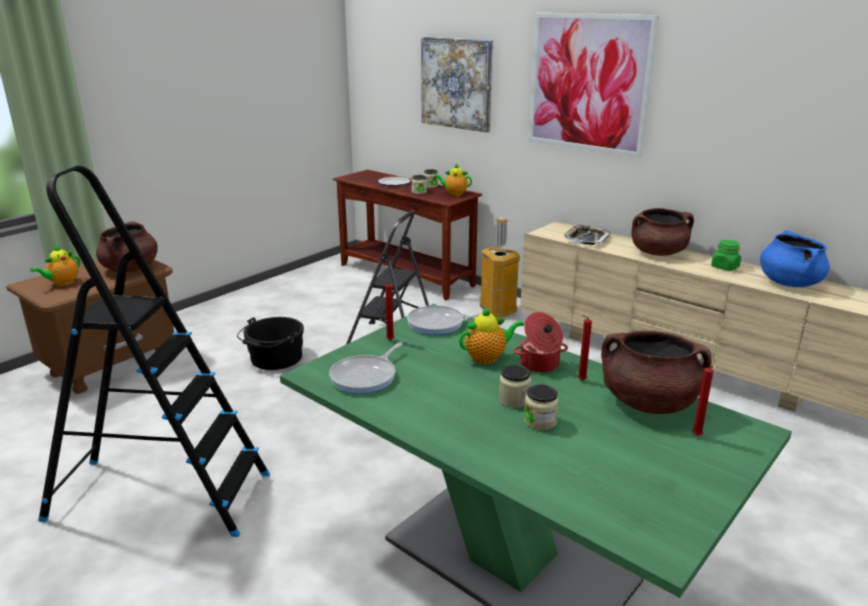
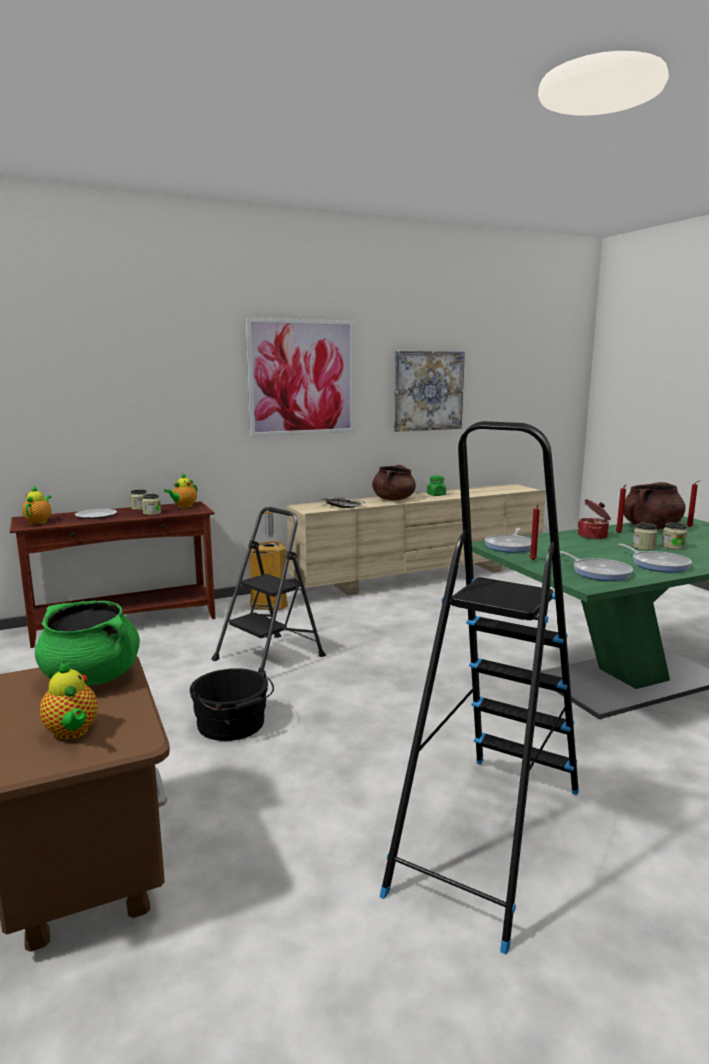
camera: 65 degrees left, 10 degrees down
brown cooking pot [96,221,158,272] -> green cooking pot [35,601,140,685]
picture [421,37,493,132] -> picture moved to [394,351,465,432]
teapot [459,307,524,364] -> teapot moved to [22,485,51,525]
blue cooking pot [760,230,830,287] -> none
none -> frying pan [618,544,692,572]

